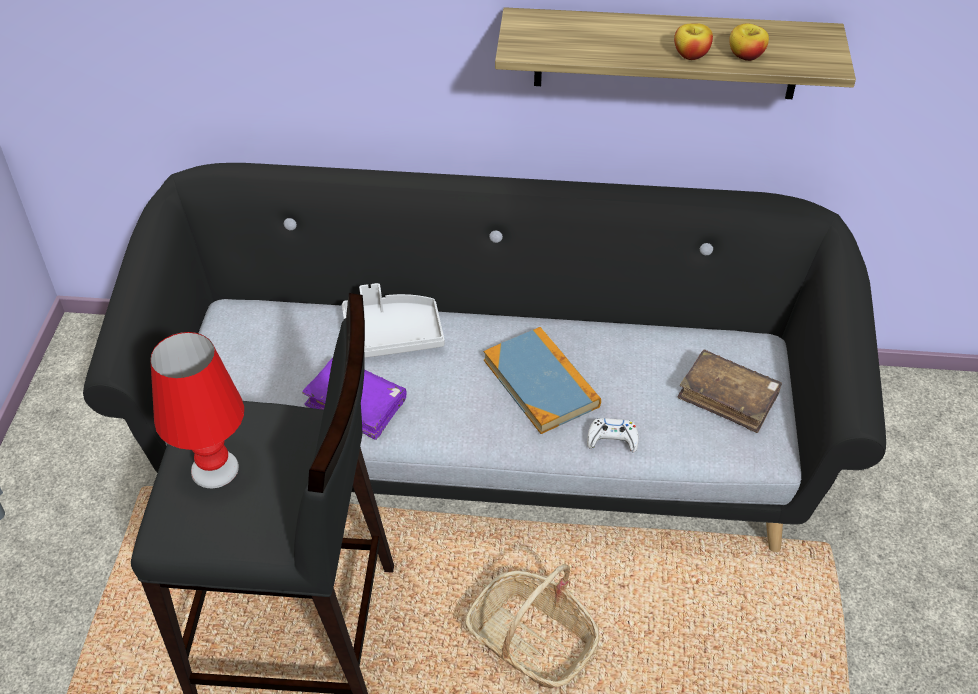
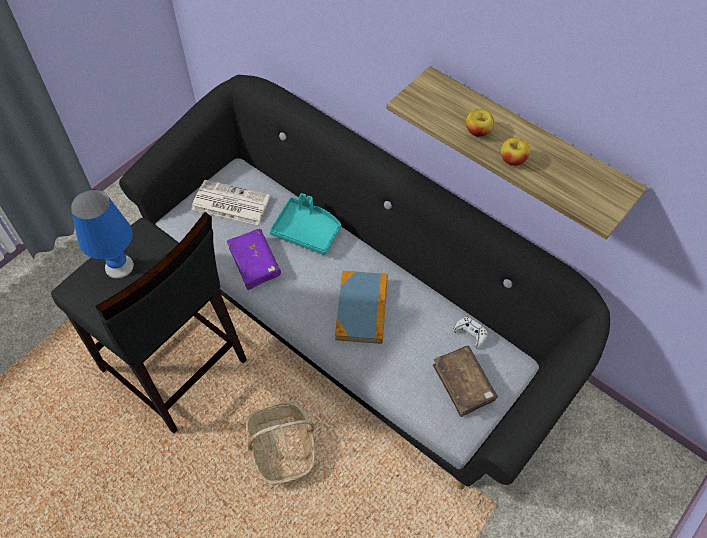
camera: 35 degrees right, 10 degrees up
red table lamp [150,332,244,488] -> blue table lamp [71,189,134,279]
grey tray [342,283,444,358] -> turquoise tray [270,193,341,255]
white game controller [587,418,639,452] -> white game controller moved to [453,317,488,349]
apple [729,23,769,61] -> apple moved to [466,109,494,137]
none -> newspaper [191,180,270,225]

